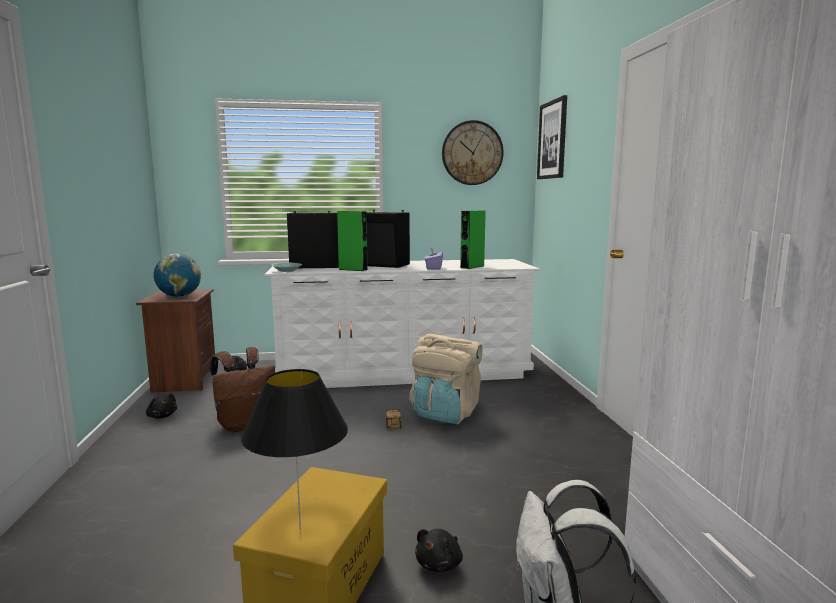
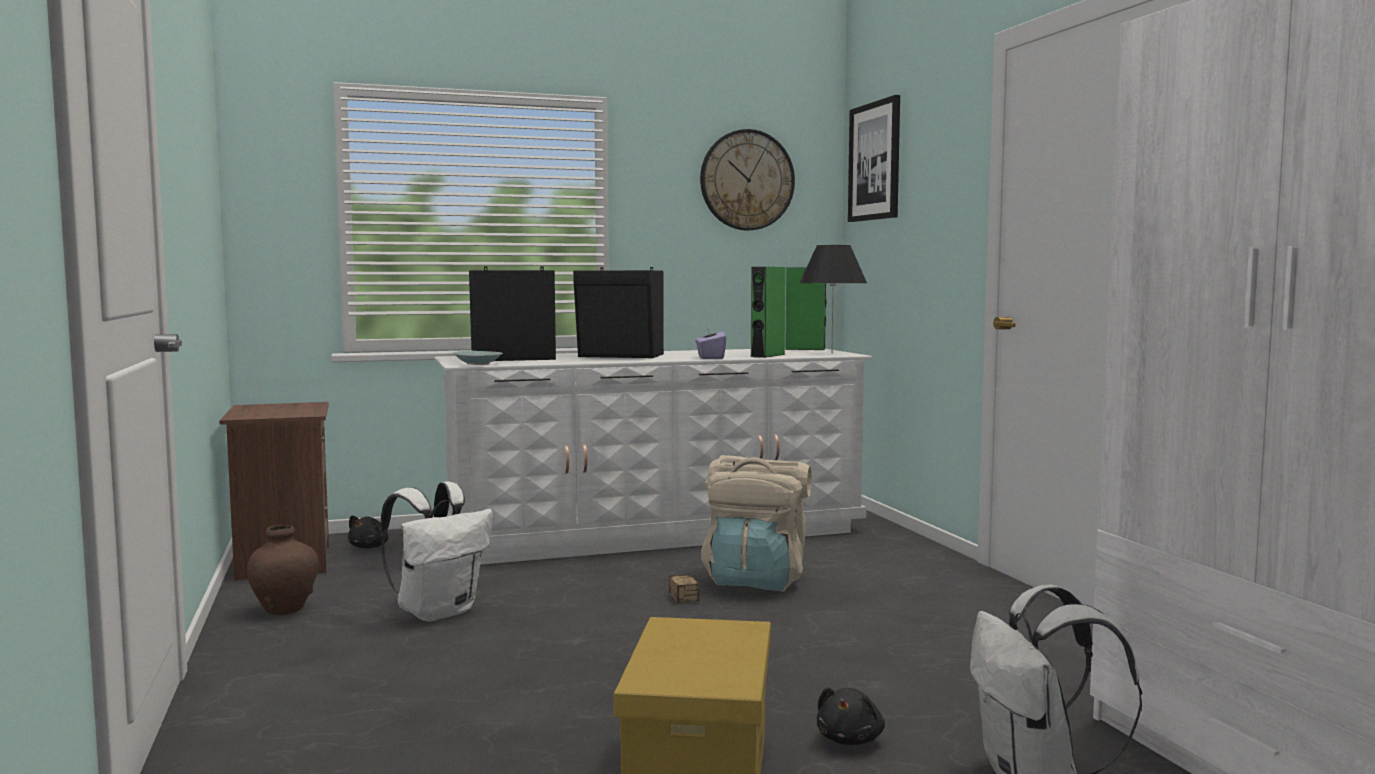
camera: 10 degrees left, 5 degrees down
black plush toy [146,394,177,419] -> brown vase [247,525,319,615]
globe [154,254,201,297] -> none
brown backpack [210,347,275,432] -> white backpack [381,481,493,622]
black table lamp [241,369,348,530] -> black table lamp moved to [799,245,867,353]
green speaker [337,211,368,271] -> green speaker moved to [785,268,826,350]

